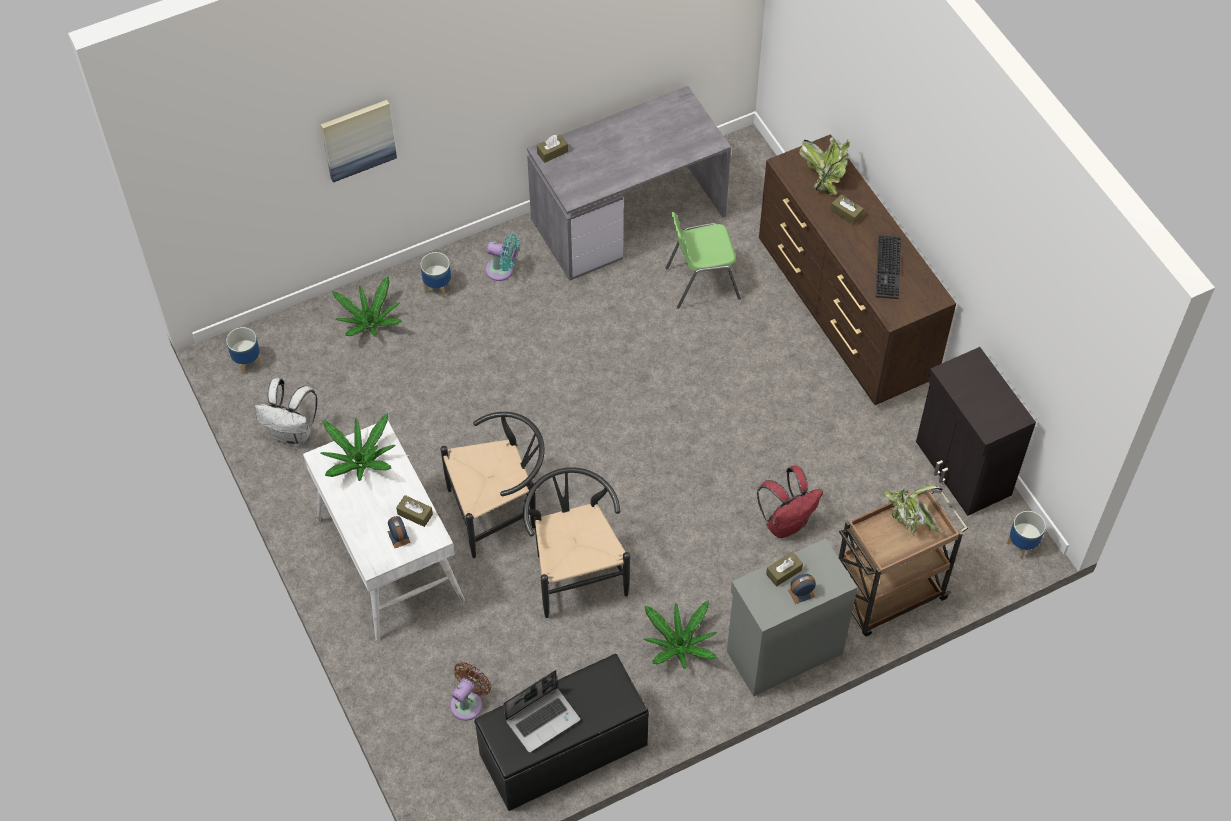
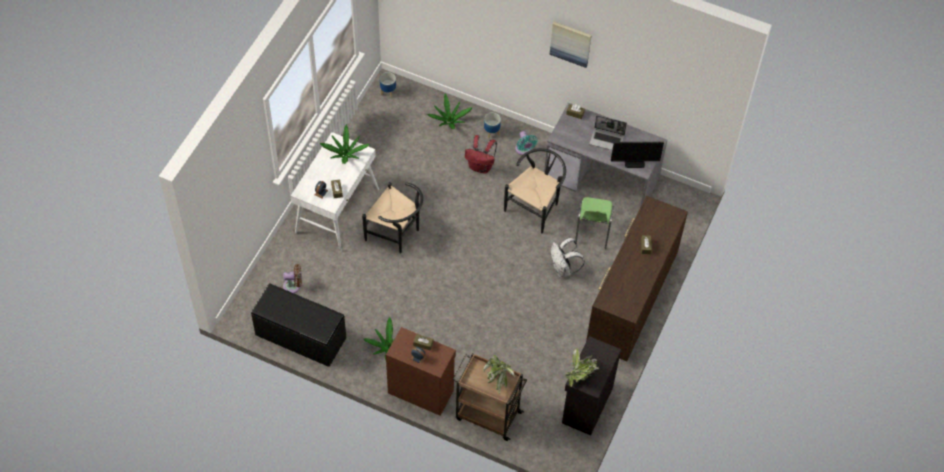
camera: 50 degrees right, 0 degrees up
white backpack [255,378,317,446] -> white backpack moved to [551,238,585,278]
picture [321,100,397,182] -> picture moved to [550,22,591,68]
laptop [503,670,580,753] -> laptop moved to [589,115,627,150]
black chair [523,467,630,618] -> black chair moved to [504,148,566,234]
green chair [666,212,741,309] -> green chair turned 120 degrees counterclockwise [575,197,614,249]
grey cabinet [727,538,857,697] -> brown cabinet [386,327,456,416]
red backpack [757,466,823,538] -> red backpack moved to [465,135,497,174]
potted plant [799,137,850,195] -> potted plant moved to [565,347,599,387]
keyboard [876,235,901,299] -> none
planter [1007,511,1046,559] -> none
none -> monitor [611,142,664,168]

